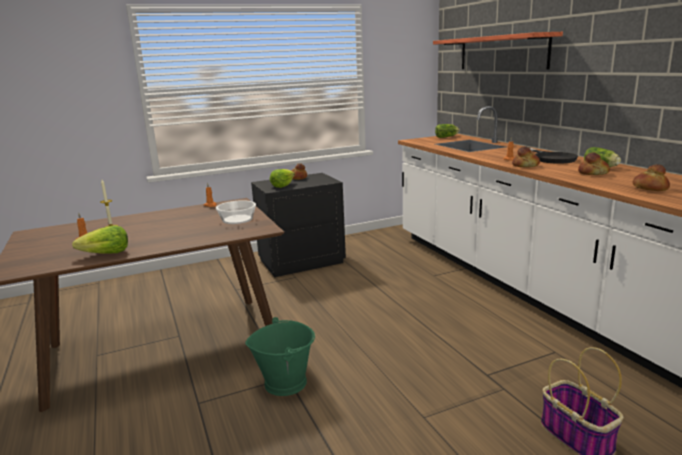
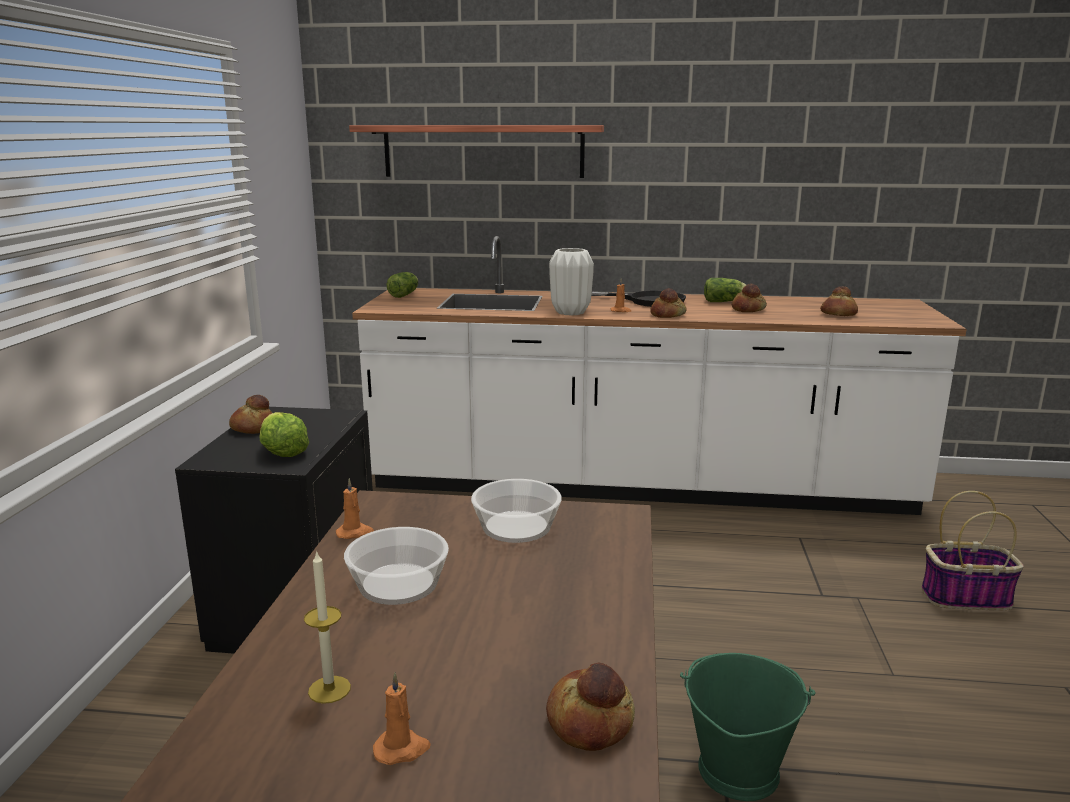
camera: 60 degrees left, 0 degrees up
lettuce [72,225,128,254] -> bread [546,663,635,751]
none -> bowl [344,527,449,605]
none -> white vase [549,248,594,315]

